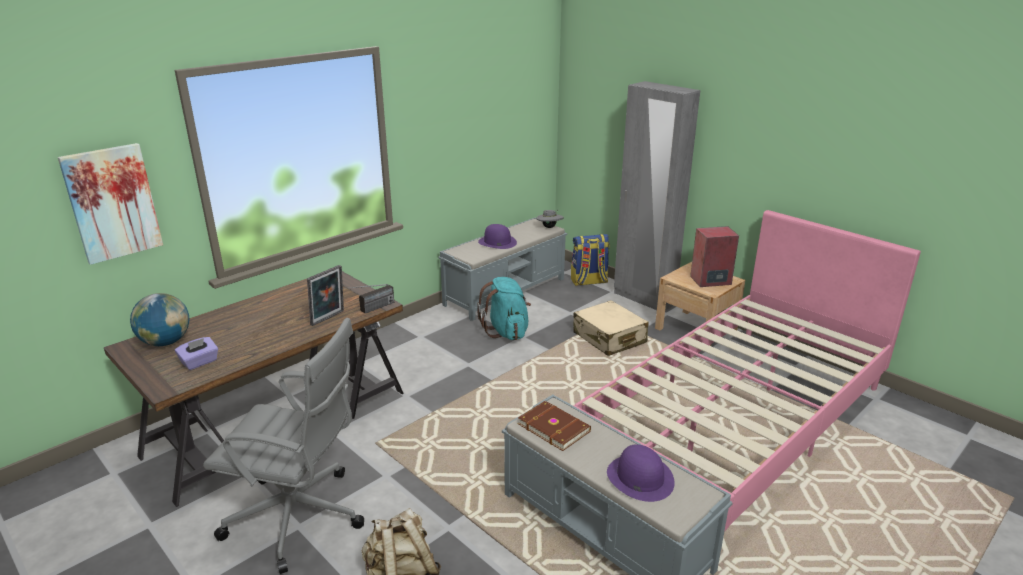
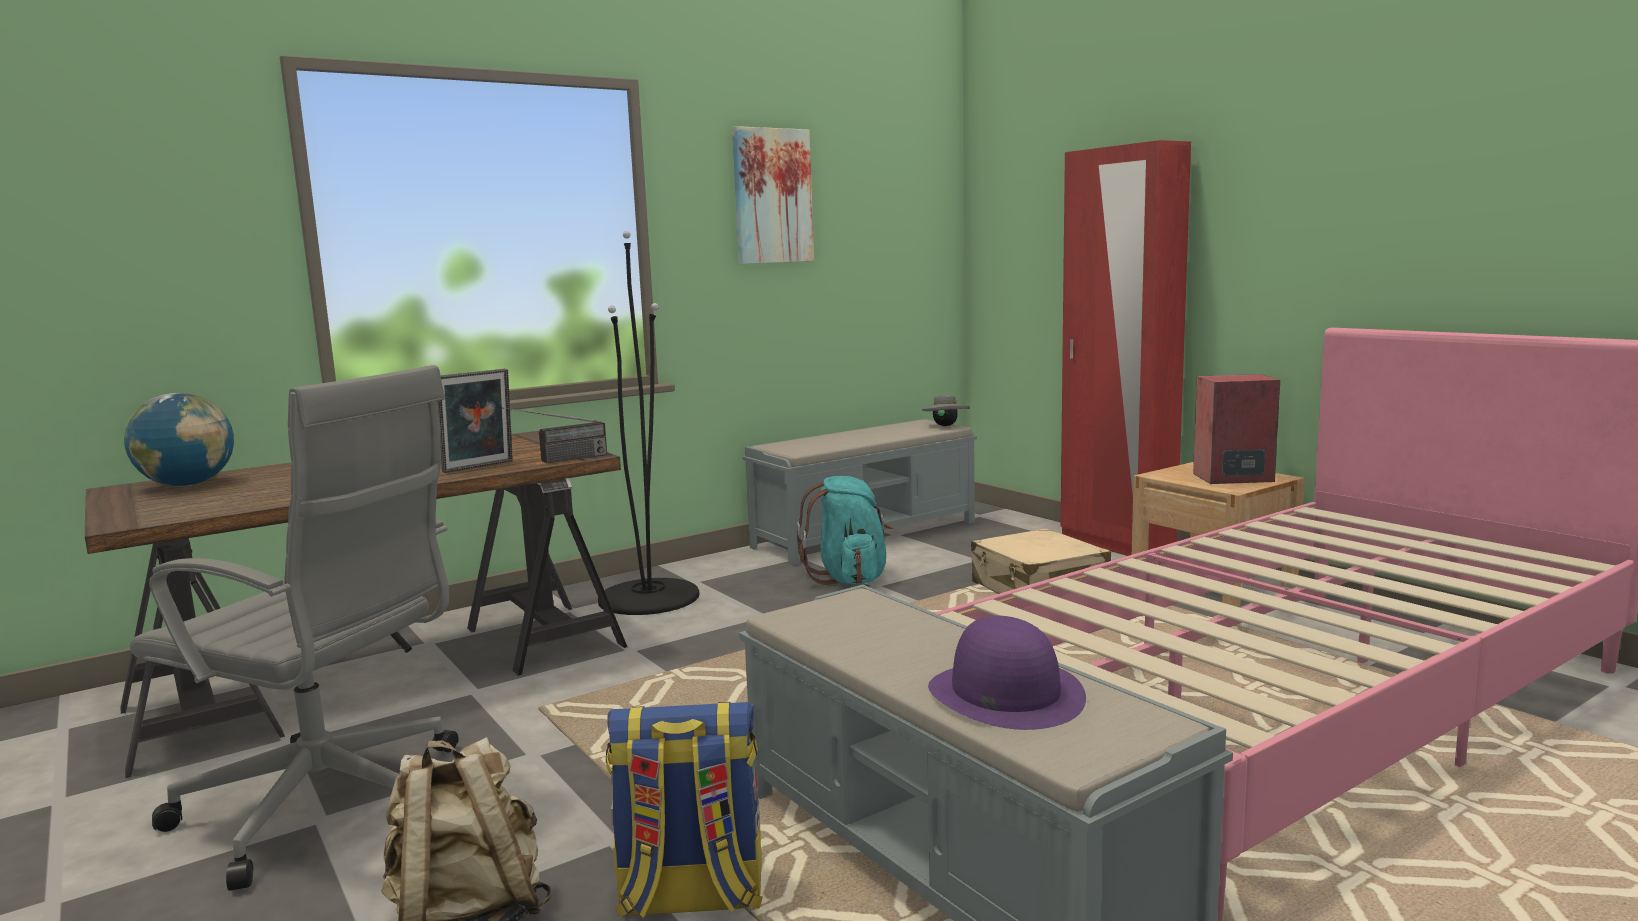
camera: 10 degrees right, 15 degrees down
picture [58,143,163,265] -> picture moved to [732,126,814,264]
purple tissue box [175,337,218,370] -> none
purple hat [478,224,517,249] -> none
brown book [518,401,591,451] -> none
backpack [571,234,610,286] -> backpack moved to [606,702,763,918]
grey wardrobe [614,81,700,310] -> red wardrobe [1061,140,1191,556]
none -> black floor lamp [598,231,699,615]

